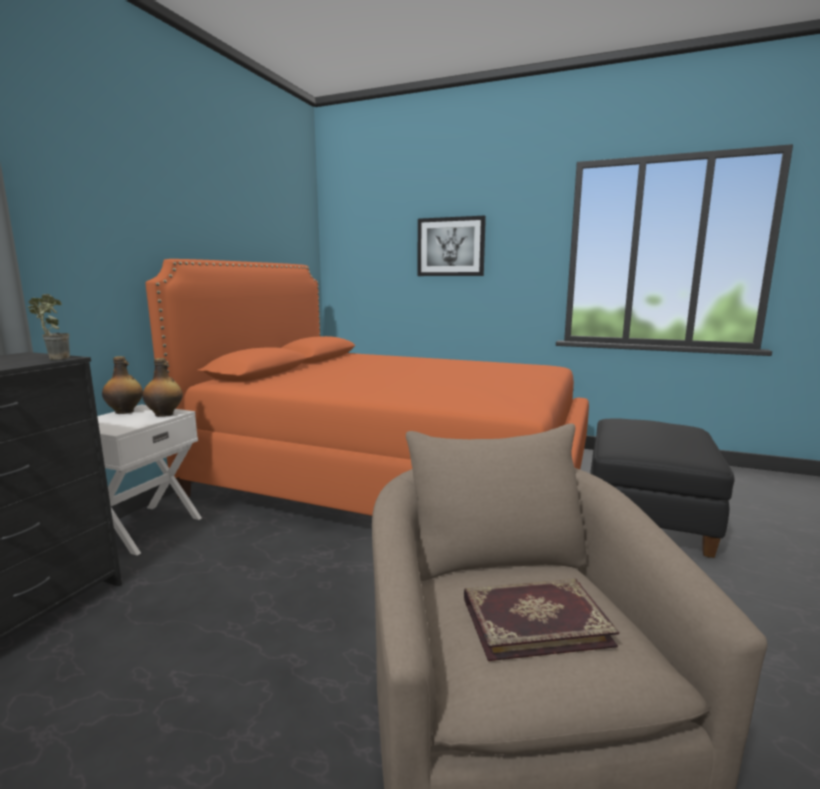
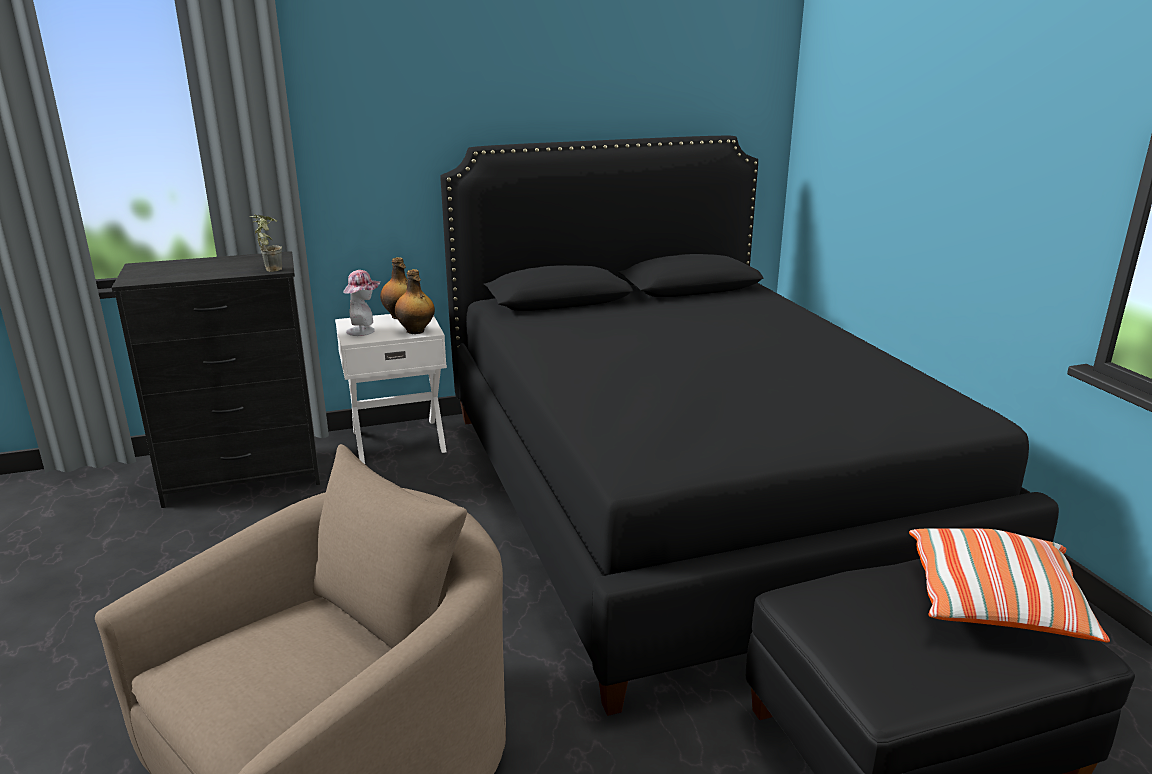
camera: 50 degrees right, 10 degrees up
orange bed [145,259,589,516] -> black bed [440,136,1059,716]
picture [417,216,486,276] -> none
book [464,579,619,661] -> none
none -> hat [343,270,380,336]
none -> pillow [909,528,1110,642]

